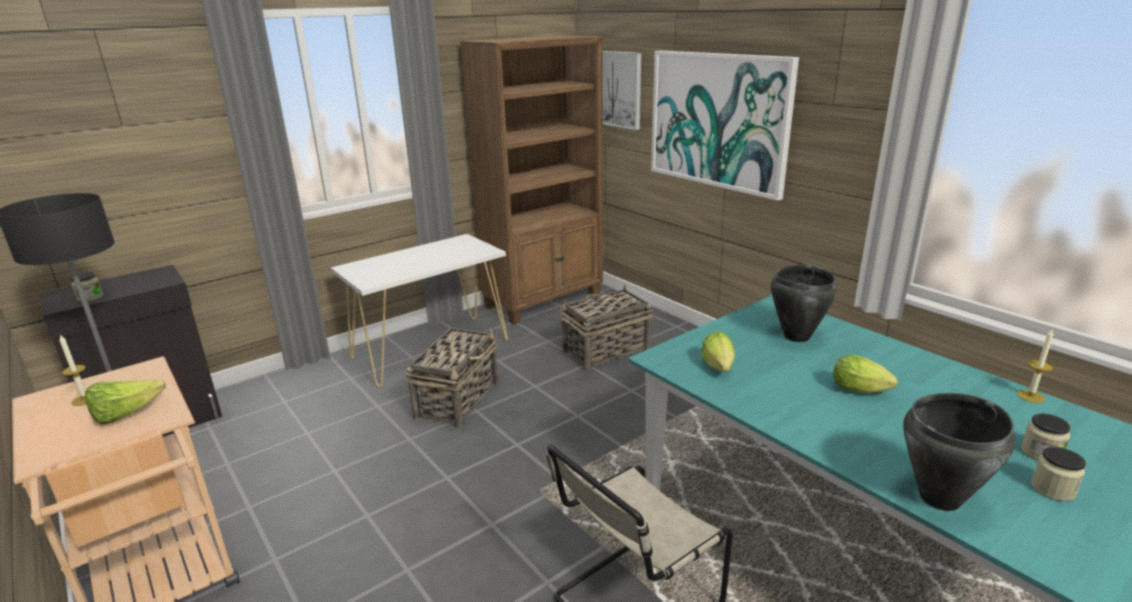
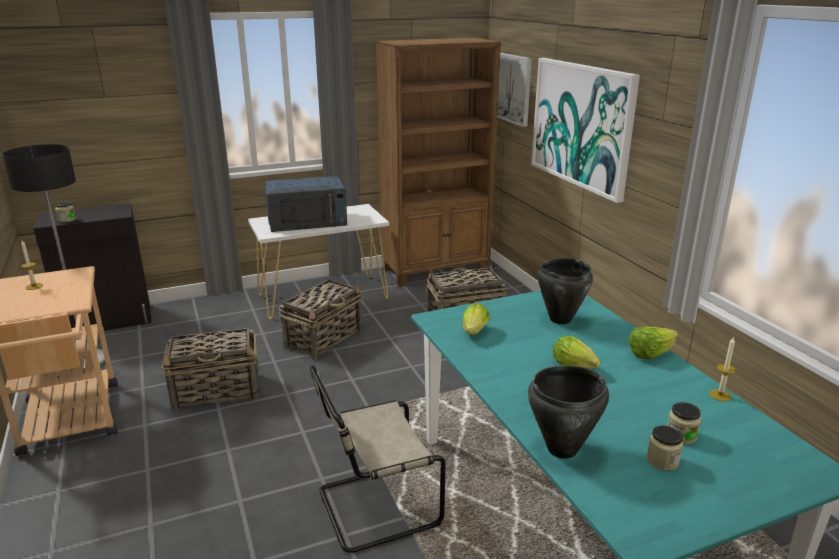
camera: 15 degrees right, 0 degrees up
lettuce [85,379,165,425] -> lettuce moved to [629,326,678,359]
none -> basket [162,328,259,410]
none -> blue microwave [265,176,347,232]

